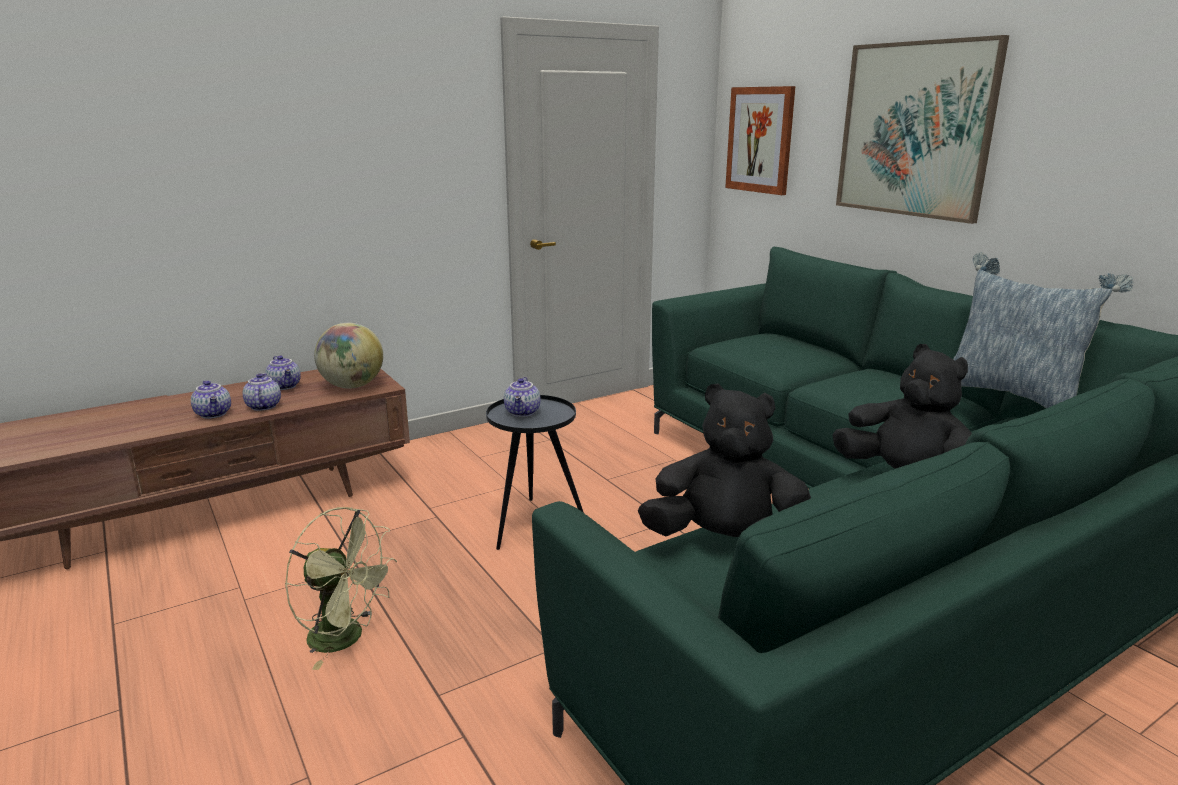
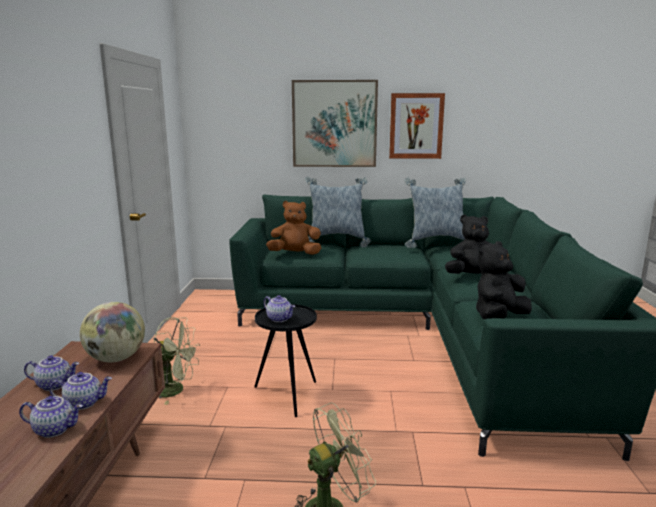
camera: 55 degrees left, 5 degrees down
teapot [243,373,281,411] -> teapot turned 150 degrees clockwise [50,372,112,410]
picture [725,86,795,195] -> picture moved to [389,93,445,159]
none -> green fan [153,317,200,405]
none -> brown plush toy [266,201,321,255]
none -> pillow [305,176,371,247]

